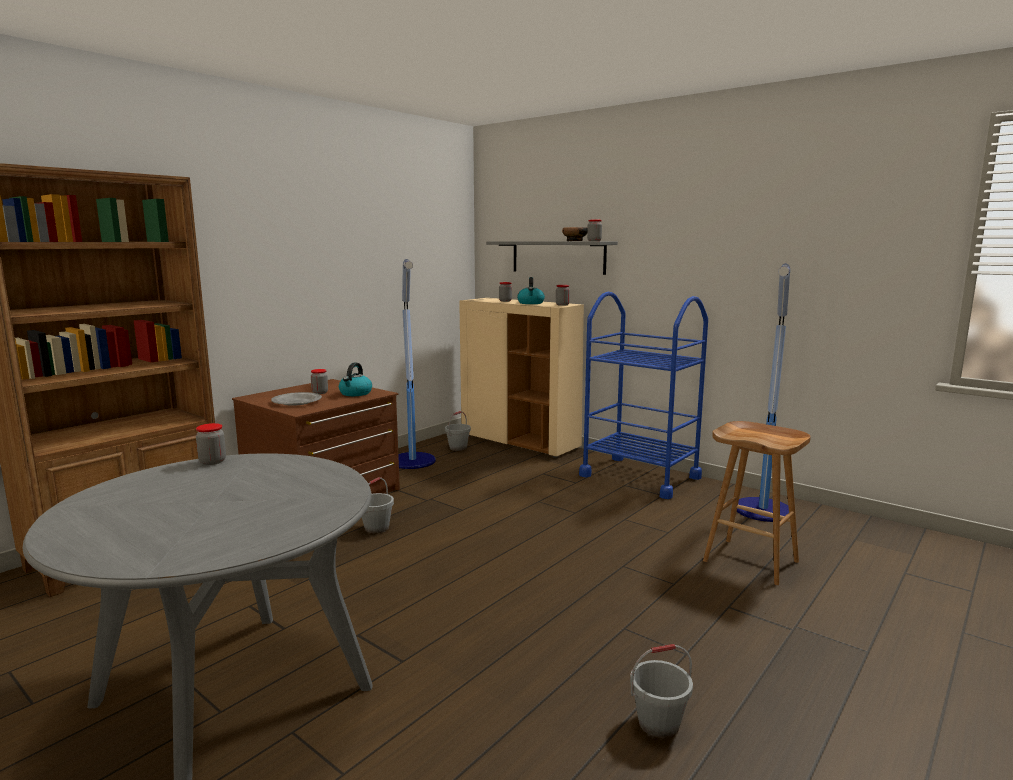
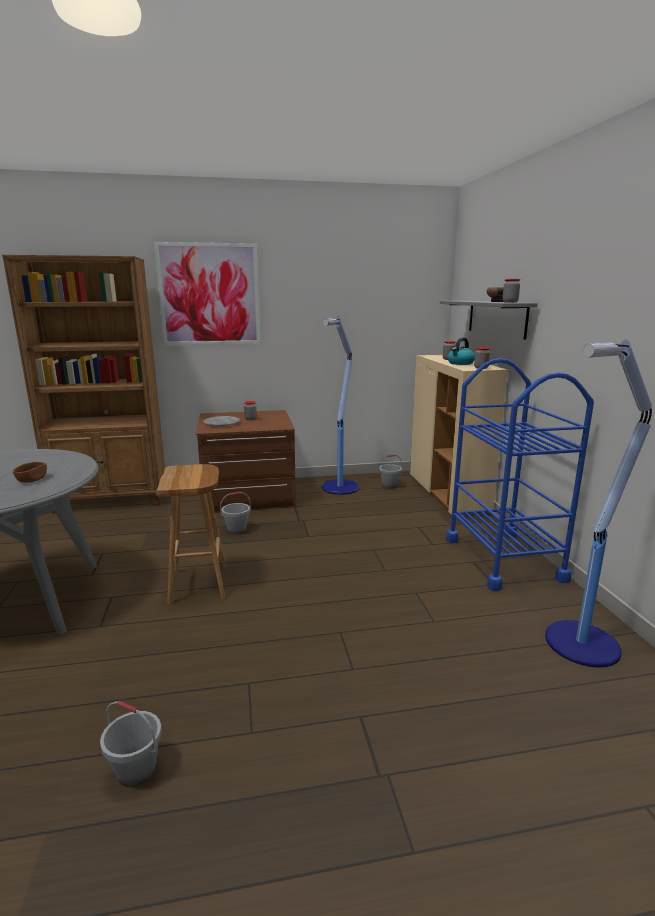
camera: 40 degrees right, 5 degrees up
jar [196,423,226,465] -> none
kettle [339,362,372,396] -> none
brown stool [703,421,811,585] -> brown stool moved to [156,464,226,604]
none -> brown bowl [13,462,47,483]
none -> picture [154,242,260,345]

